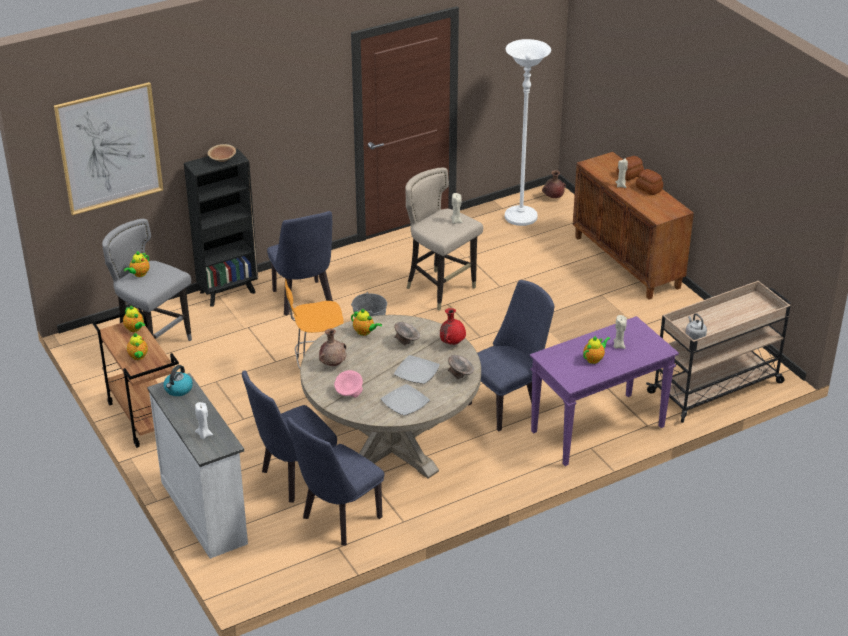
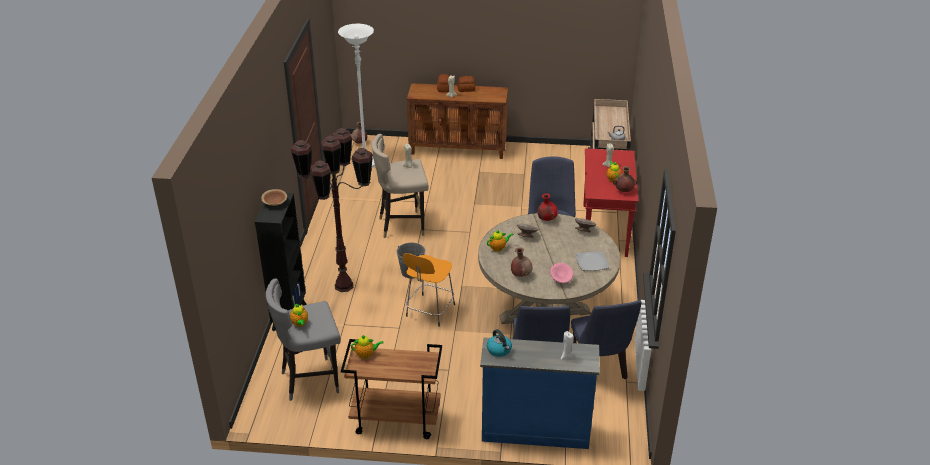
camera: 55 degrees left, 0 degrees up
picture [54,82,163,216] -> none
teapot [127,333,148,360] -> none
white dresser [147,373,248,559] -> blue dresser [480,337,600,449]
blue chair [267,211,333,315] -> brown floor lamp [291,128,373,292]
plate [394,355,440,384] -> none
purple console table [530,316,679,466] -> red console table [583,148,638,257]
none -> brown vase [613,166,637,192]

